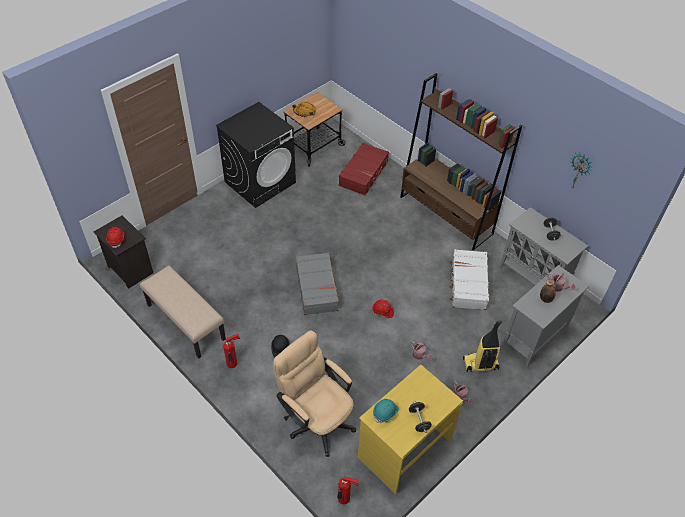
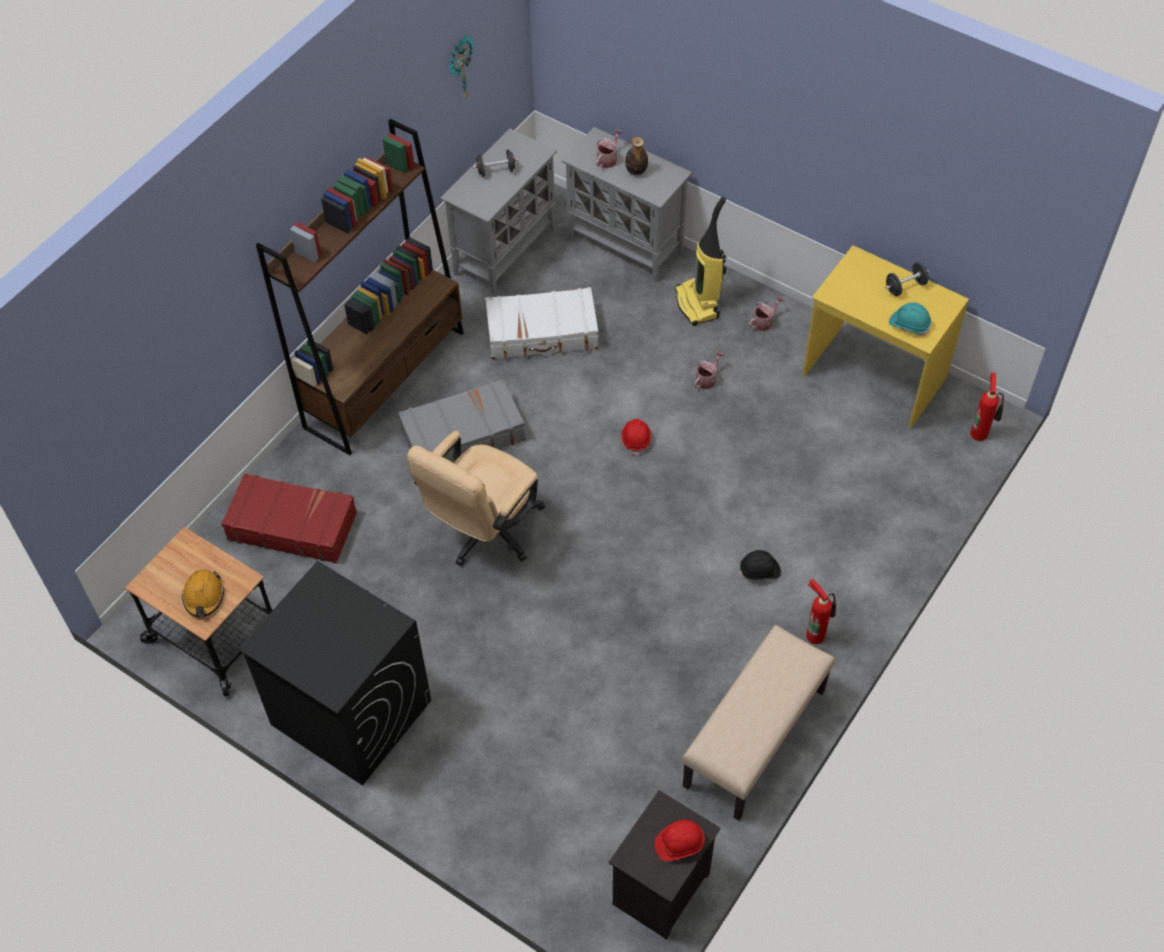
camera: 100 degrees left, 5 degrees up
beige office chair [273,330,356,457] -> beige office chair moved to [407,431,545,566]
grey suitcase [296,253,340,315] -> grey suitcase moved to [398,379,526,461]

